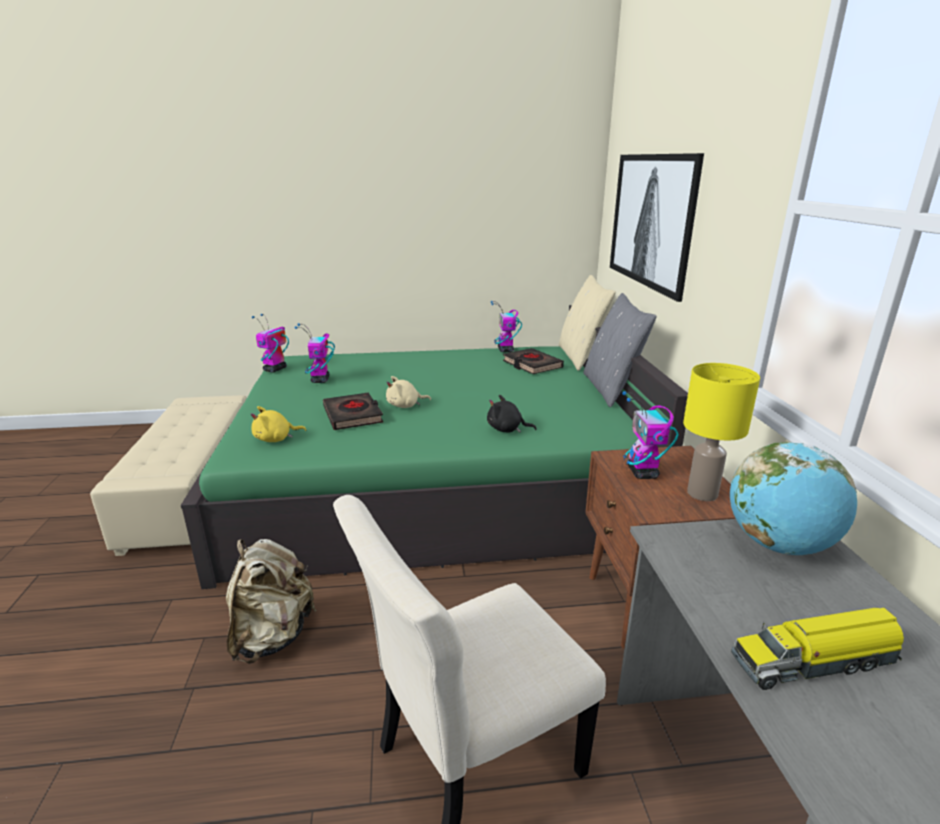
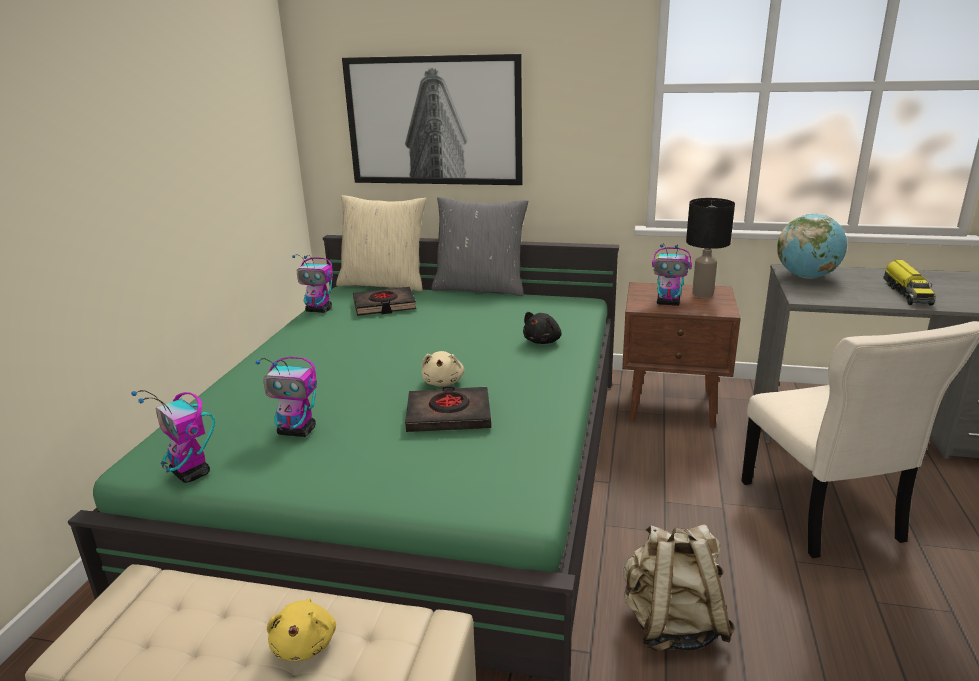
camera: 70 degrees left, 0 degrees up
yellow plush toy [250,406,306,442] -> yellow plush toy moved to [267,598,336,661]
yellow table lamp [683,363,760,501] -> black table lamp [686,198,735,297]

